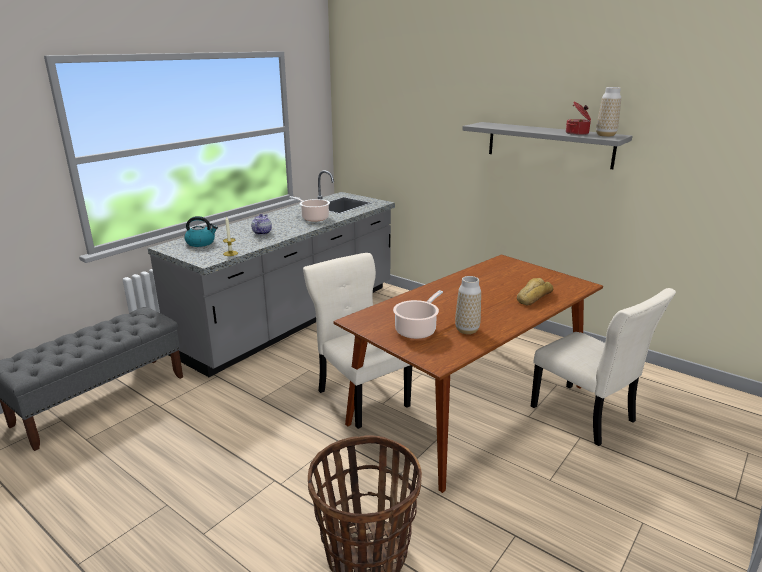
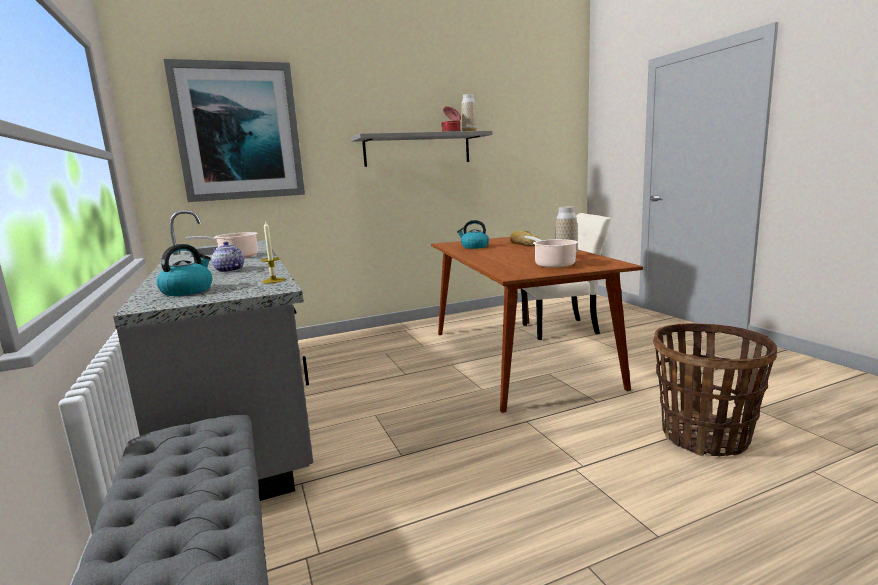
camera: 60 degrees left, 10 degrees down
beige chair [303,253,412,429] -> none
none -> picture [163,59,305,202]
none -> kettle [457,220,489,249]

